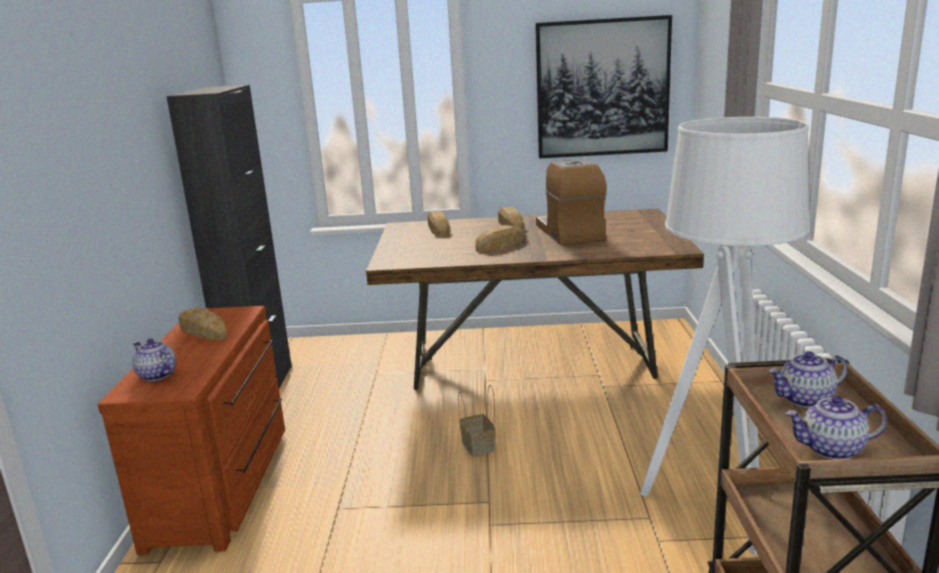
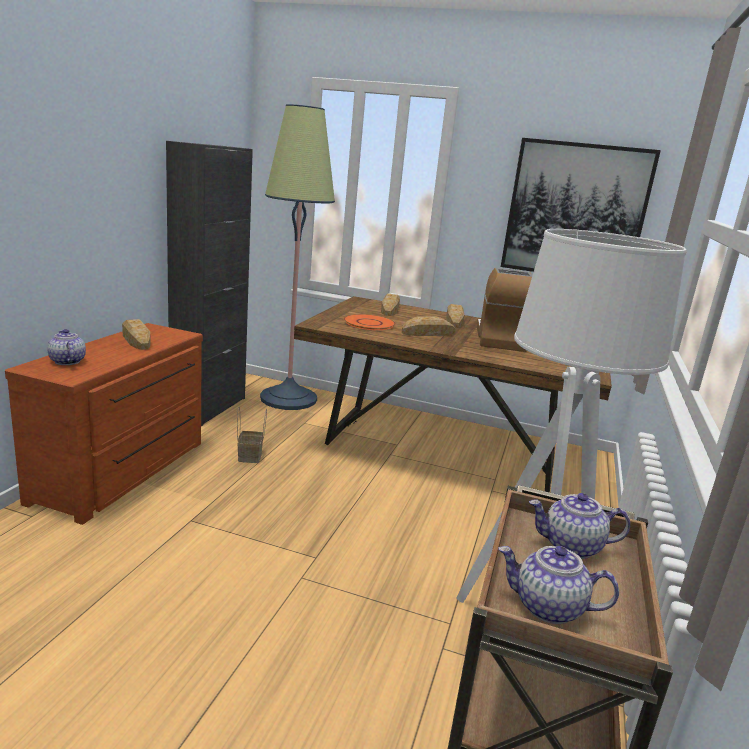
camera: 15 degrees right, 0 degrees up
basket [458,385,495,457] -> basket moved to [237,407,267,463]
none -> floor lamp [260,104,335,410]
none -> orange plate [344,314,396,330]

